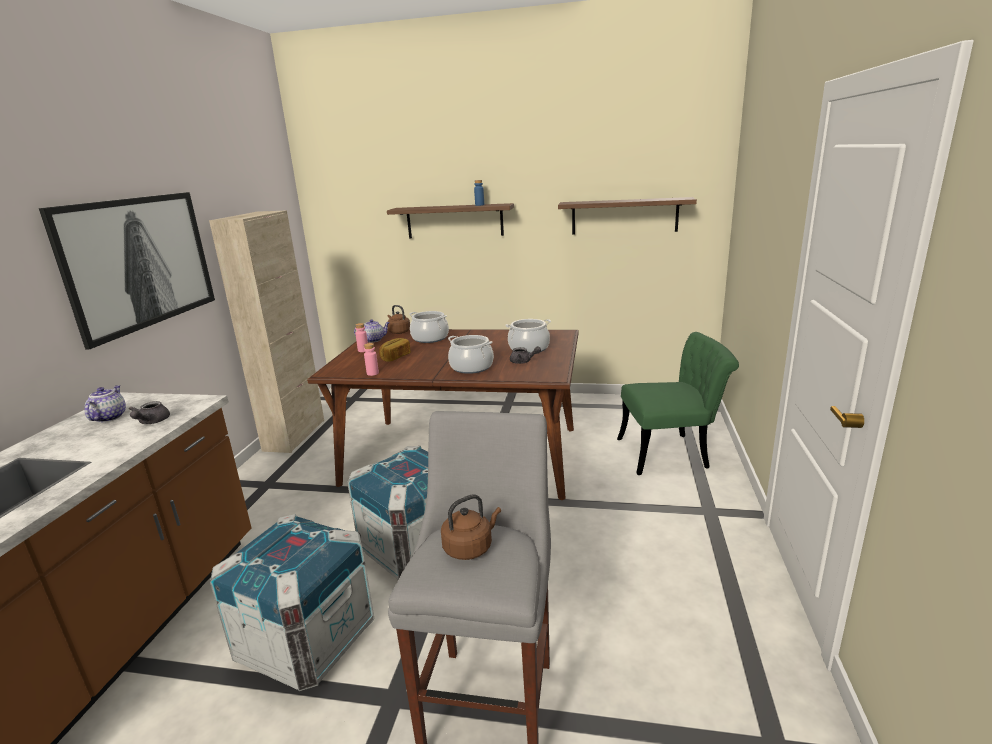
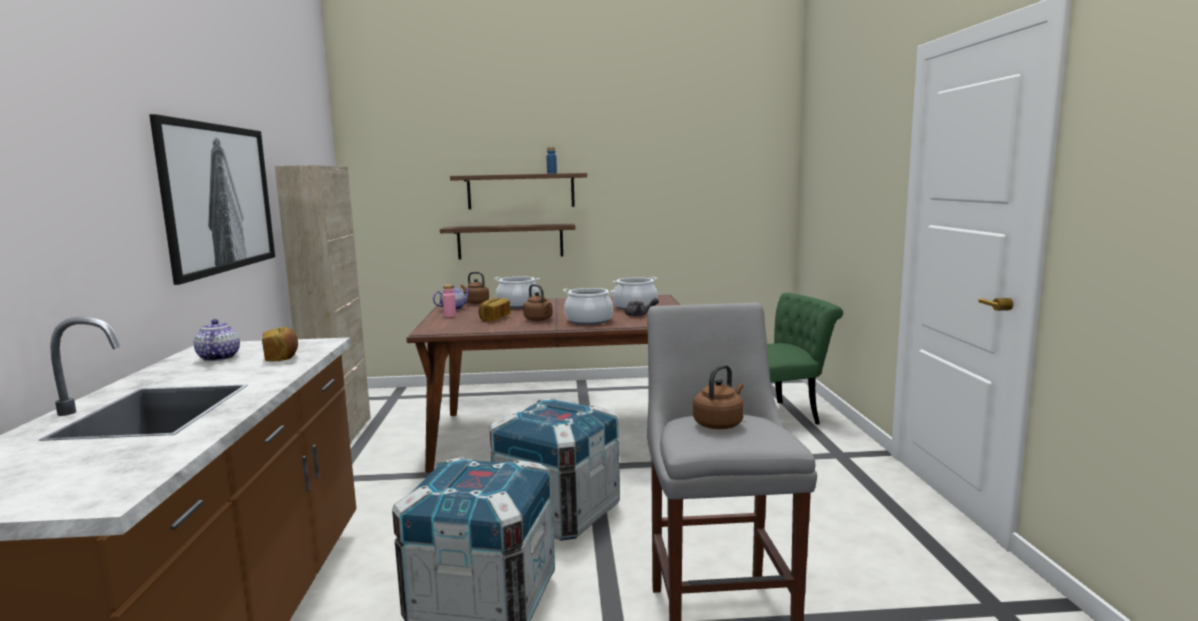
camera: 15 degrees left, 10 degrees down
grey teapot [129,401,170,424] -> bread [262,327,298,361]
pink bottle [364,343,379,376] -> none
shelf [558,197,697,235] -> shelf moved to [440,224,575,259]
none -> brown kettle [523,284,553,321]

